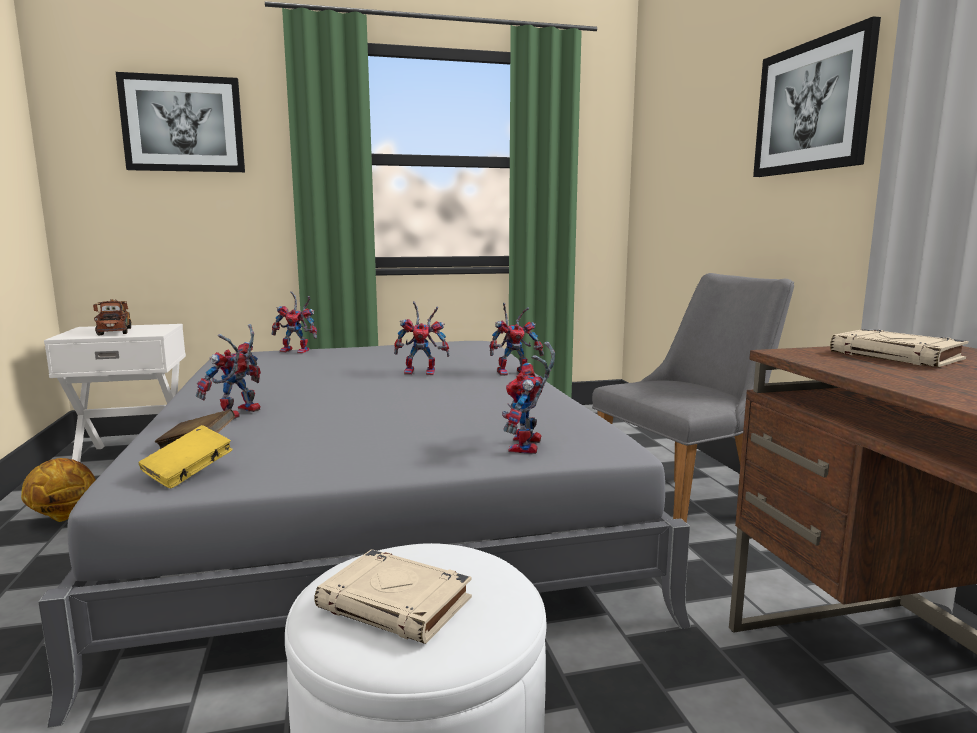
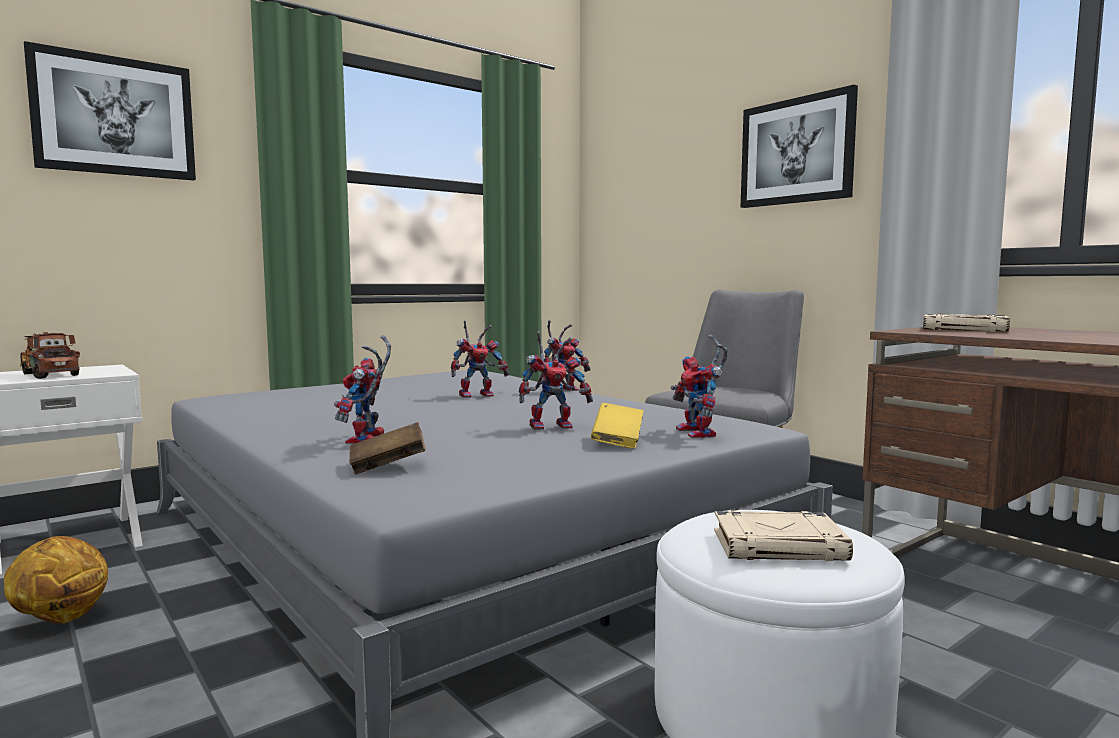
camera: 25 degrees left, 5 degrees down
yellow book [138,425,232,488] -> yellow book moved to [591,403,643,449]
toy robot [272,291,317,354] -> toy robot moved to [519,331,593,430]

